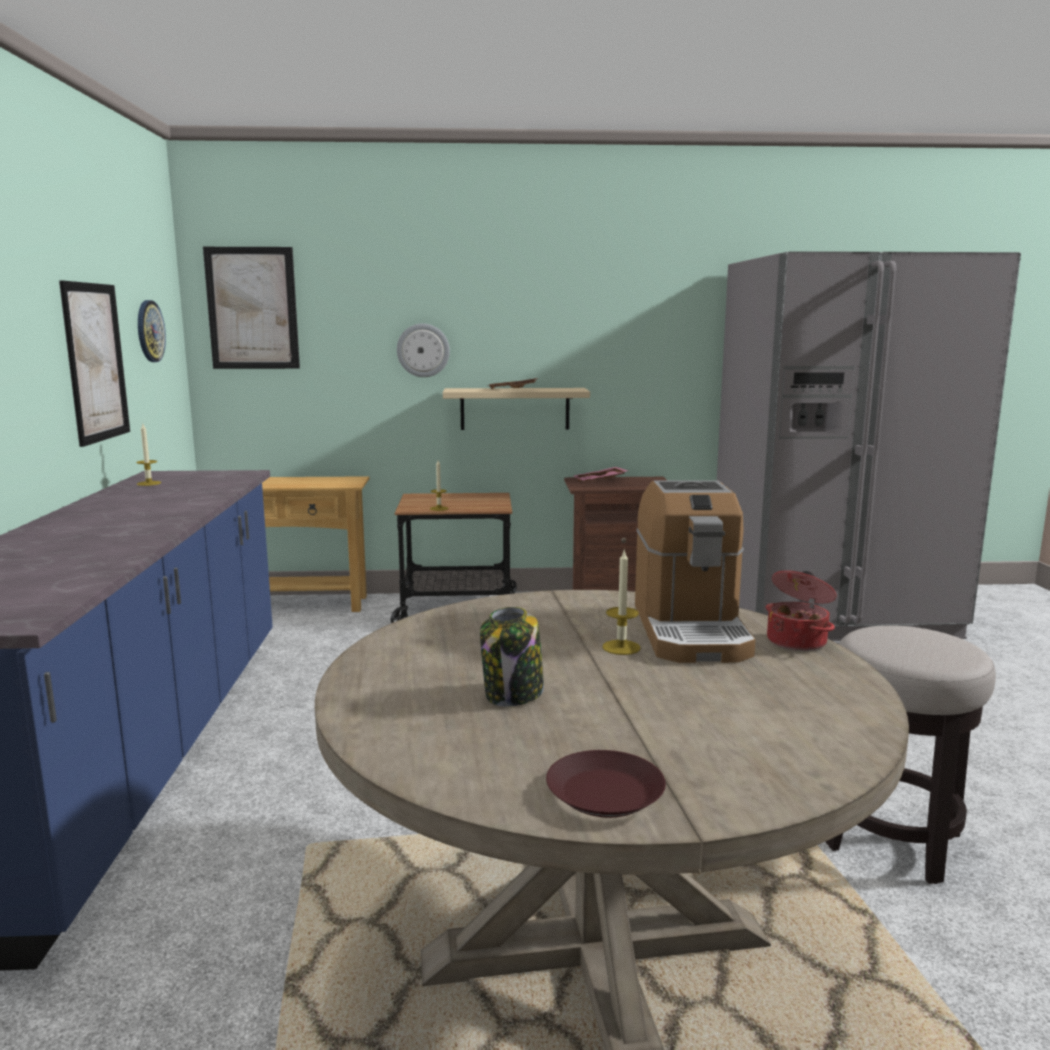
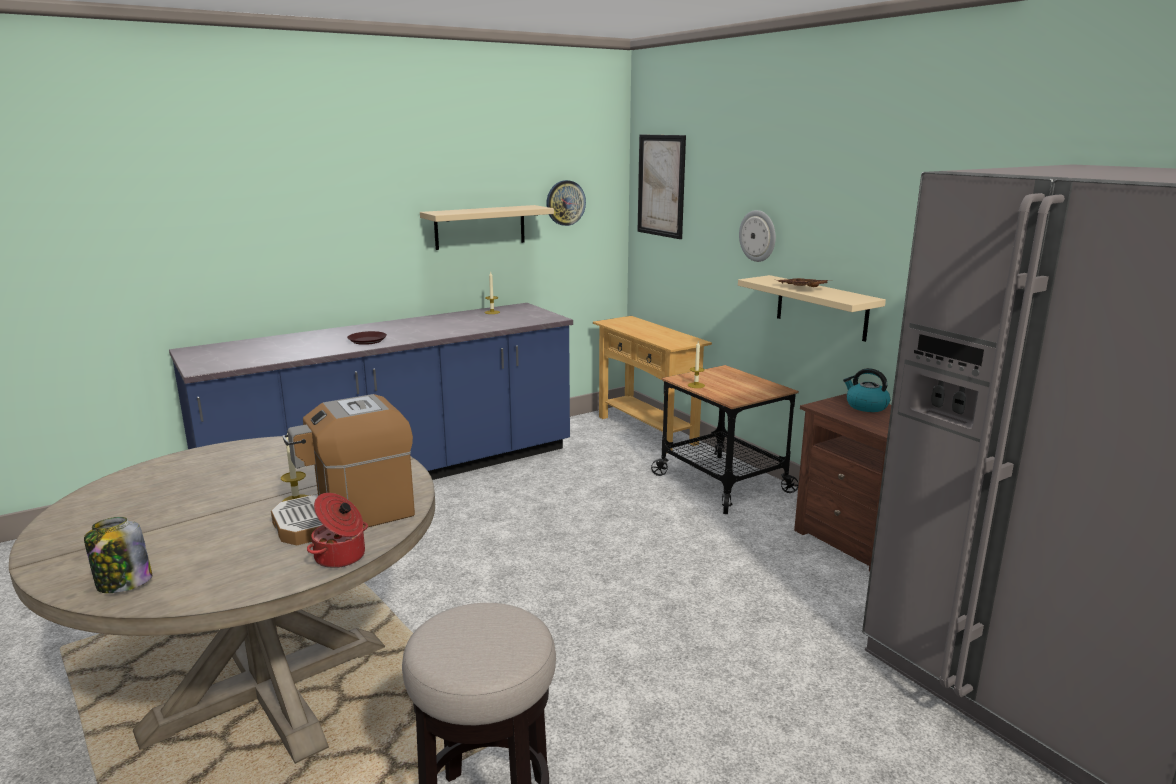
camera: 60 degrees right, 5 degrees up
picture [59,280,130,447] -> beige shelf [420,205,554,250]
jar [480,607,544,706] -> jar moved to [84,517,152,593]
brown plate [546,750,666,817] -> brown plate moved to [347,331,387,345]
pink tray [574,467,628,482] -> kettle [843,368,890,412]

